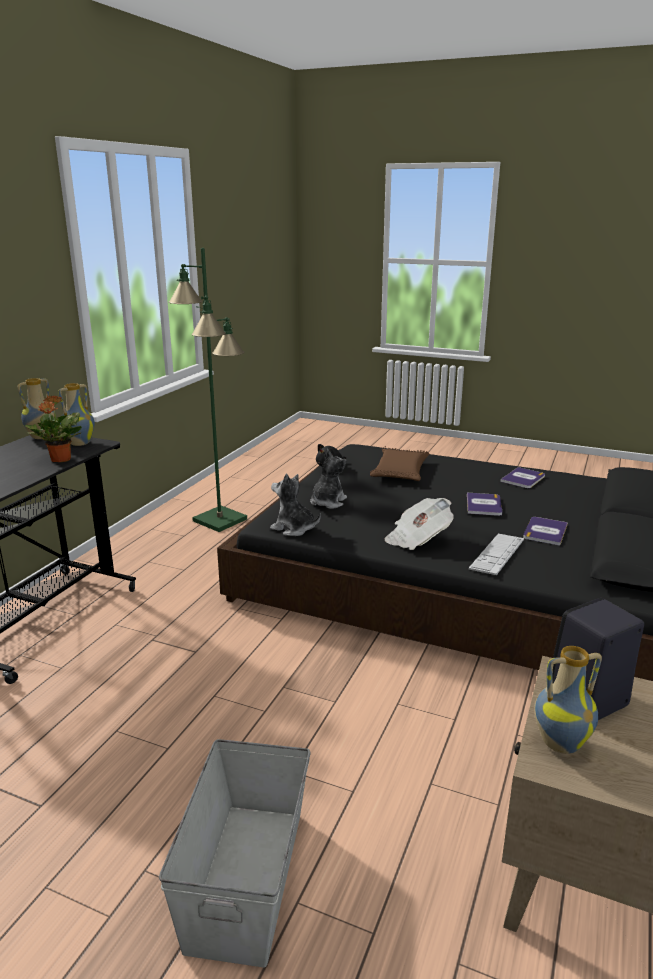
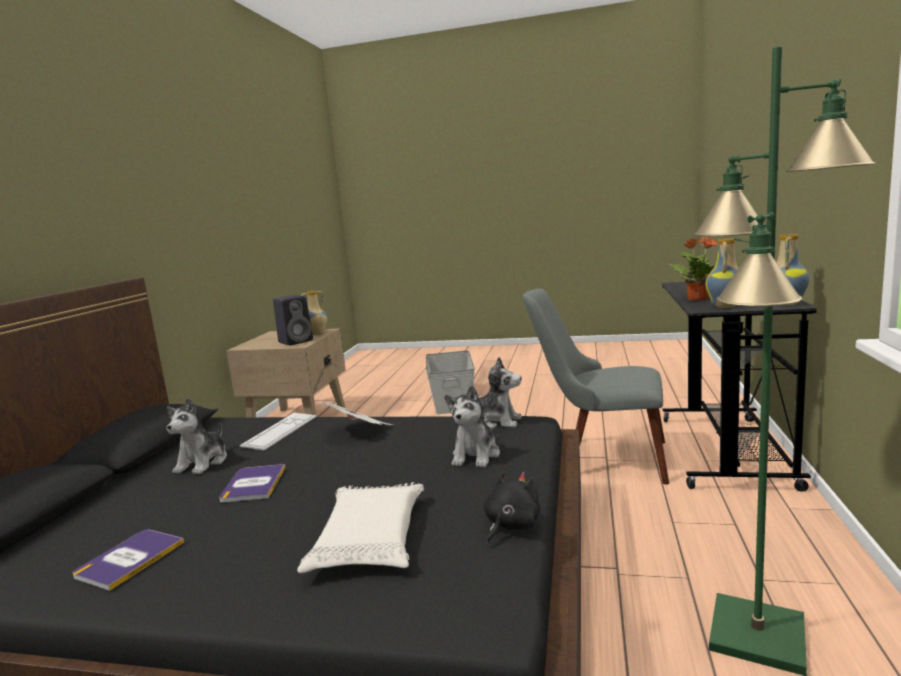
camera: 170 degrees right, 10 degrees down
brown pillow [370,446,429,481] -> white pillow [297,482,424,573]
book [523,517,568,546] -> plush toy [166,398,227,474]
none -> grey chair [523,288,669,484]

